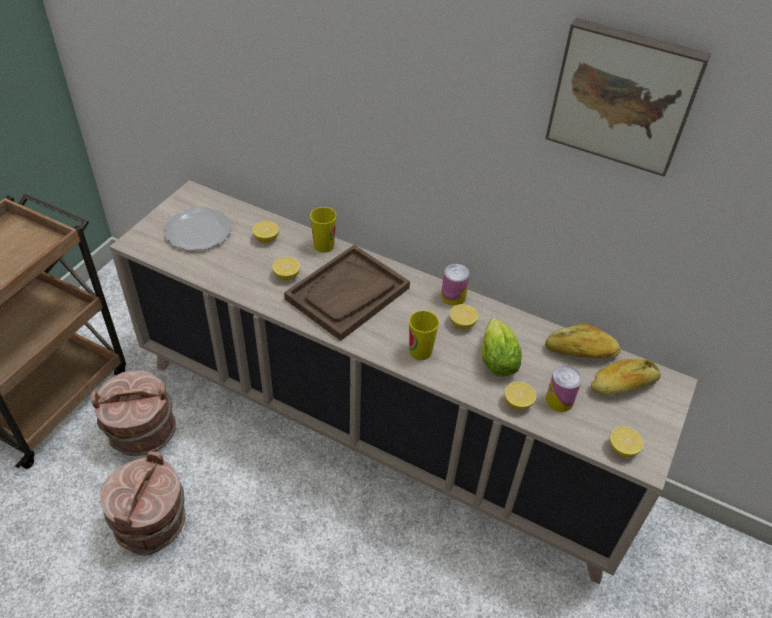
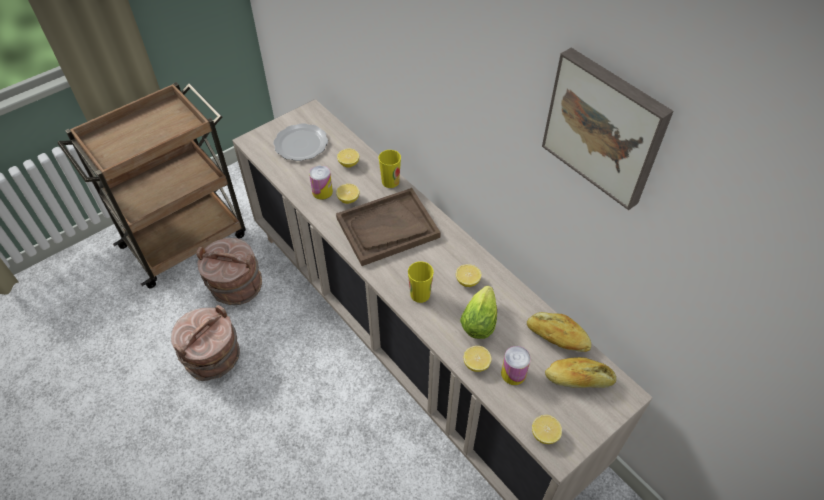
camera: 25 degrees right, 5 degrees up
can [441,264,470,306] -> can moved to [309,165,333,200]

